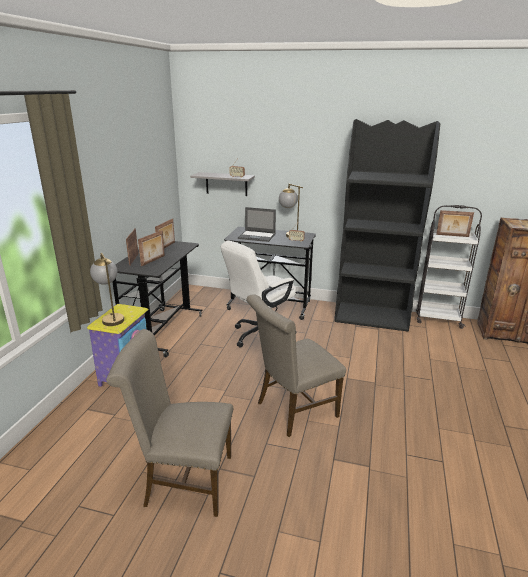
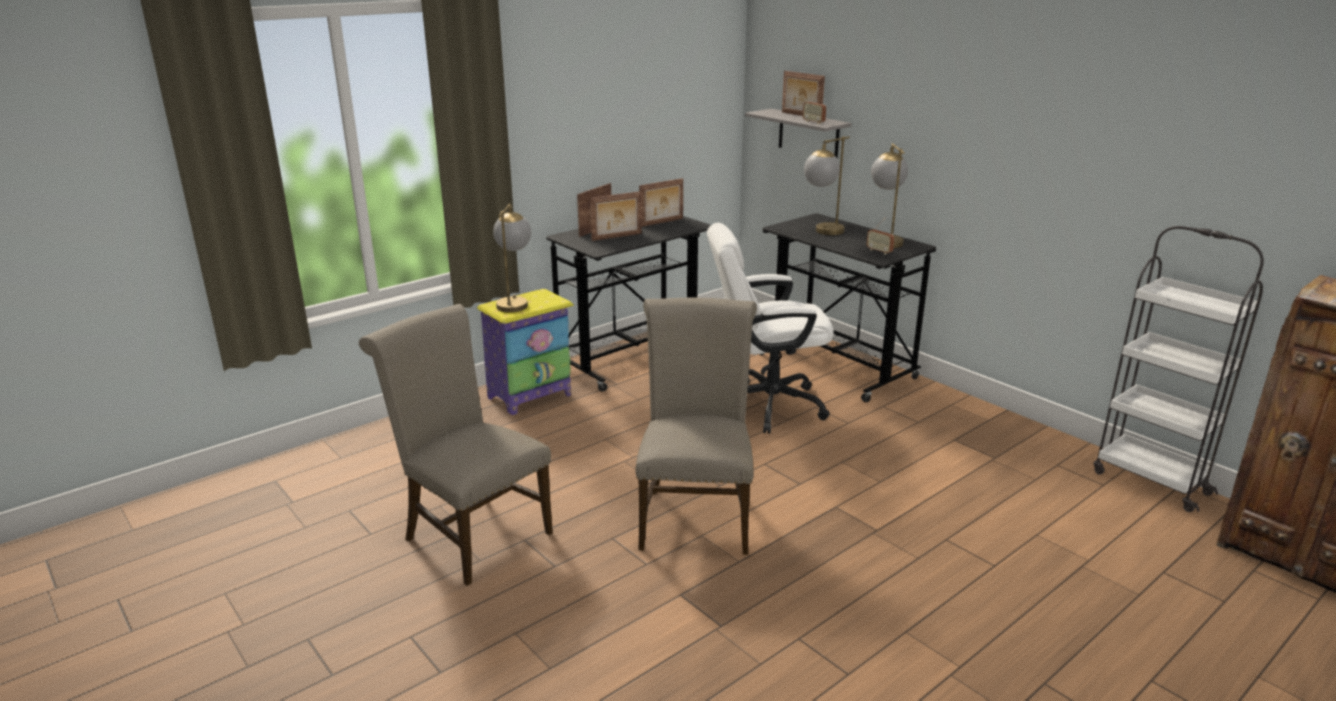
camera: 35 degrees right, 0 degrees up
laptop [238,207,276,242] -> table lamp [804,136,850,235]
beige chair [246,294,346,437] -> beige chair turned 90 degrees clockwise [635,298,757,555]
black bookcase [335,119,440,332] -> none
picture frame [436,210,474,237] -> picture frame moved to [782,71,825,116]

